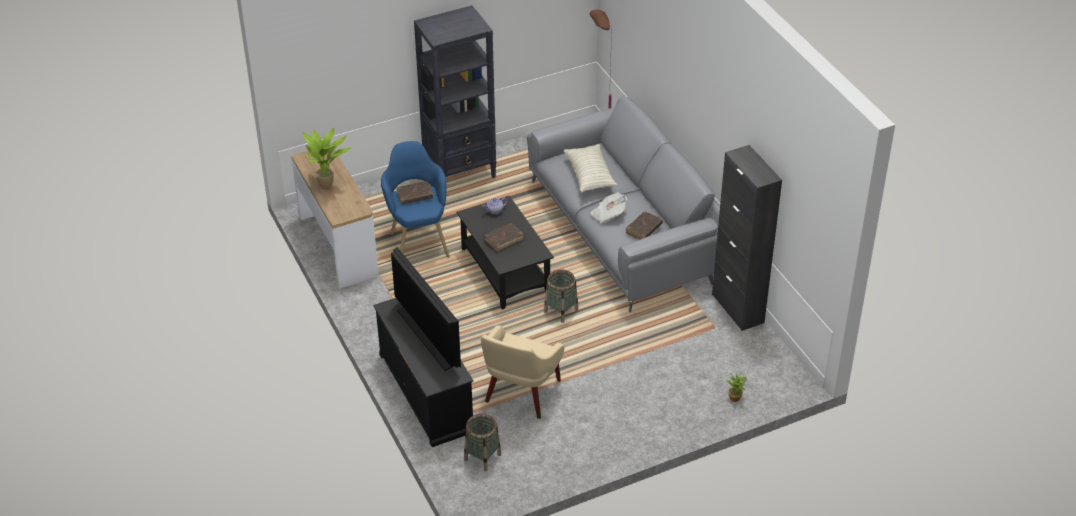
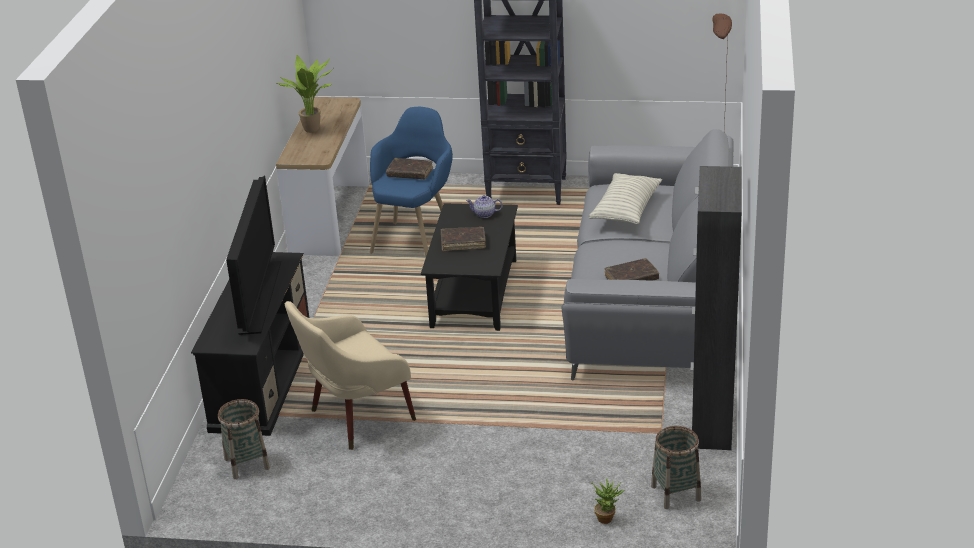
camera: 35 degrees right, 10 degrees down
basket [544,270,578,323] -> basket moved to [651,426,701,509]
newspaper [590,192,627,223] -> none

